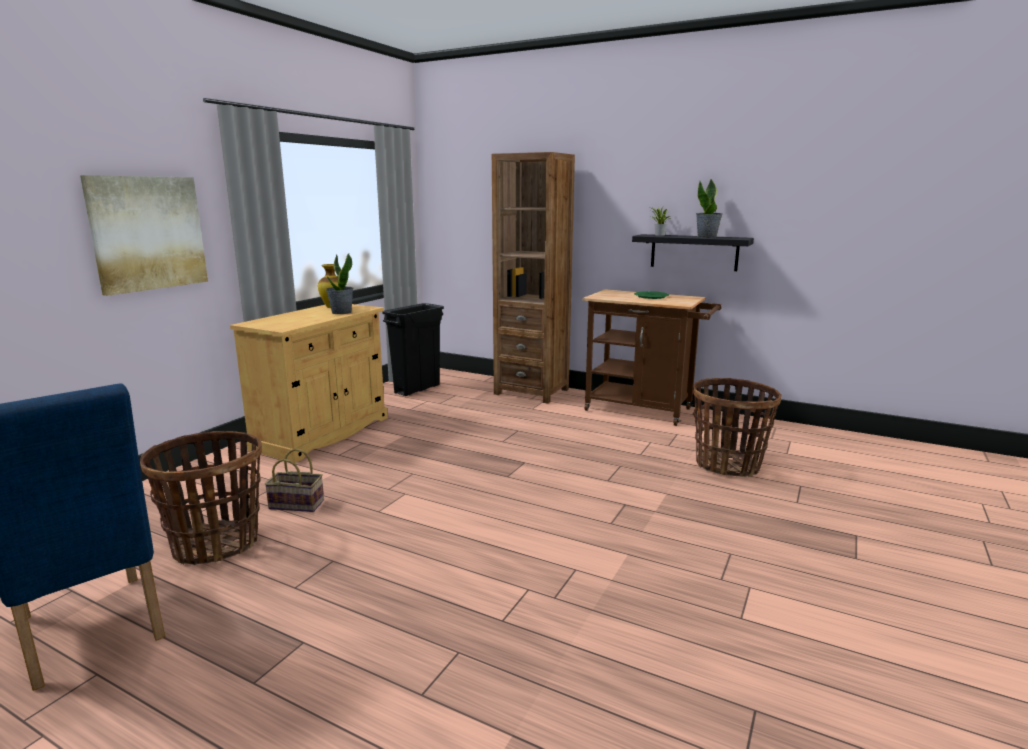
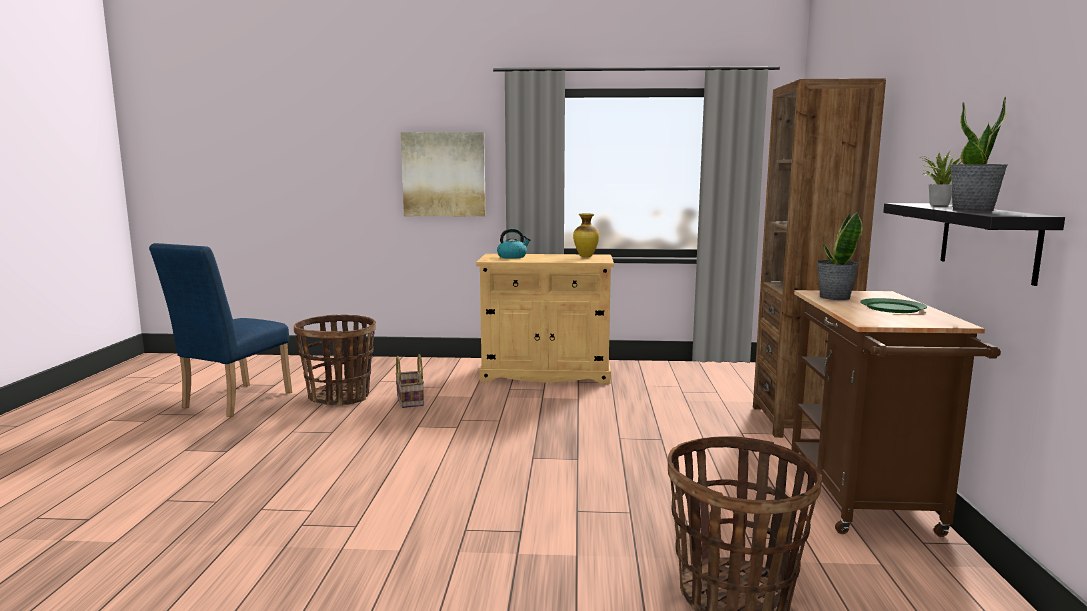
camera: 65 degrees right, 5 degrees down
potted plant [326,253,353,314] -> potted plant moved to [816,212,862,300]
black trash can [382,303,444,396] -> none
none -> kettle [497,228,531,259]

